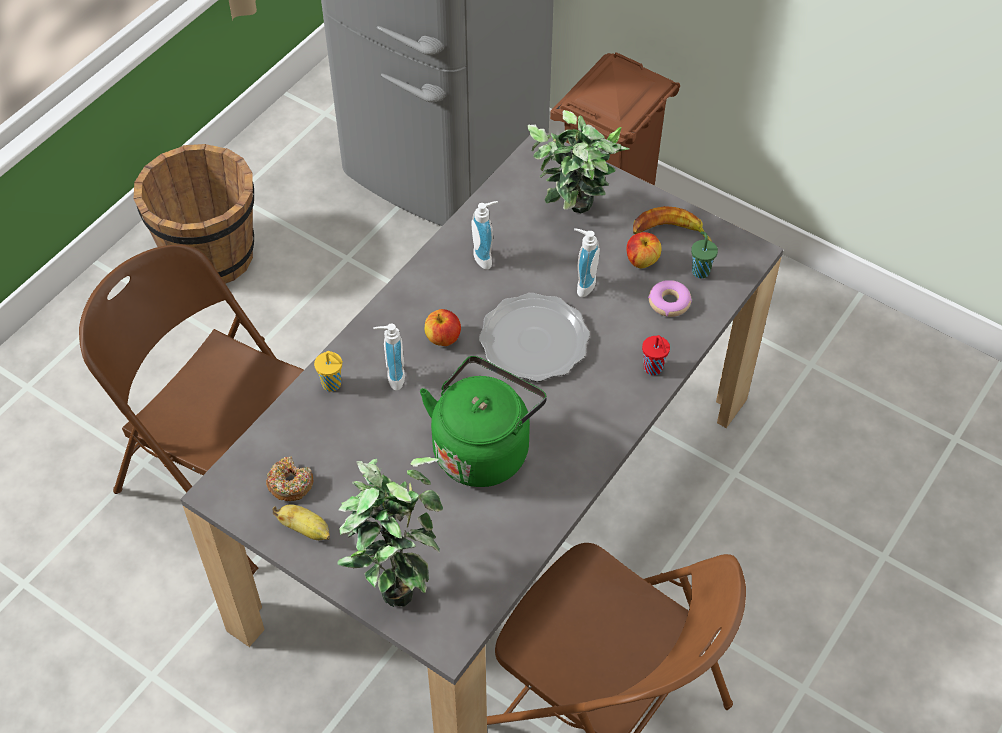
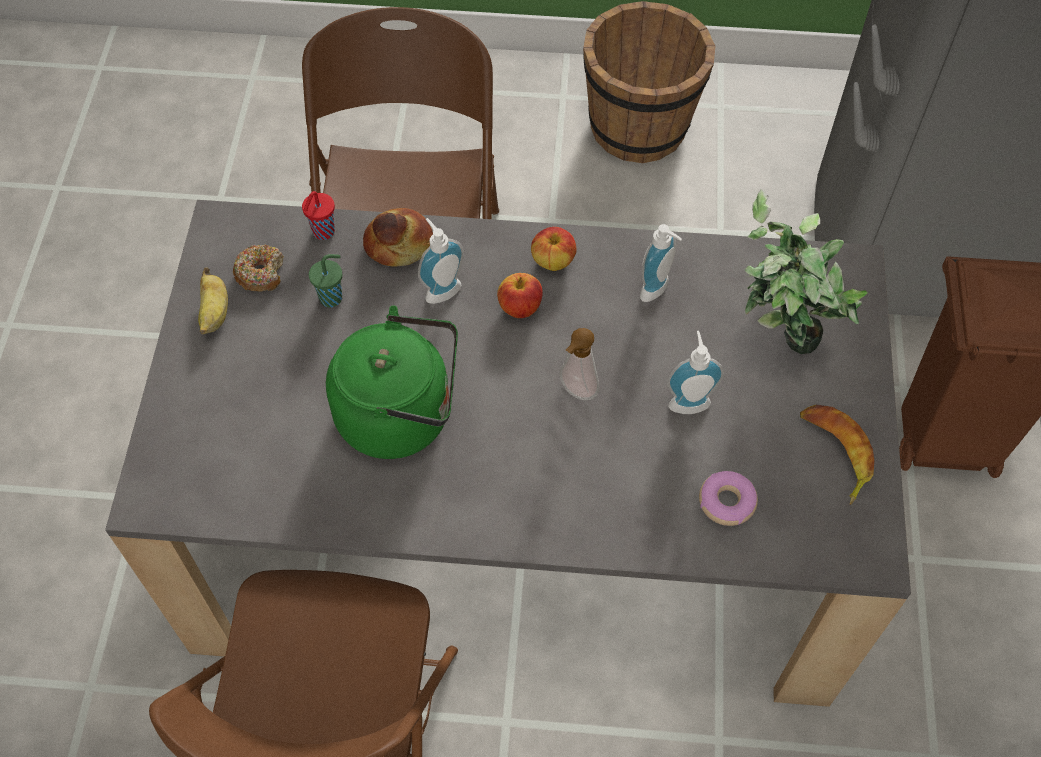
camera: 60 degrees right, 5 degrees up
yellow cup [314,351,343,392] -> bread [363,208,433,267]
potted plant [338,457,443,607] -> none
plate [479,293,590,382] -> soap dispenser [560,328,599,400]
apple [627,232,661,268] -> apple moved to [531,227,576,271]
red cup [642,335,670,375] -> red cup moved to [302,191,335,240]
green cup [691,231,718,278] -> green cup moved to [309,254,342,307]

